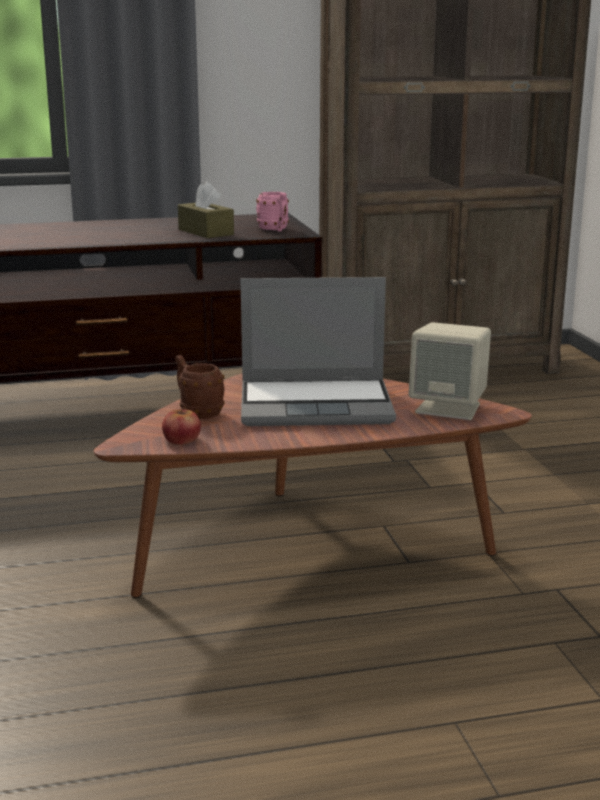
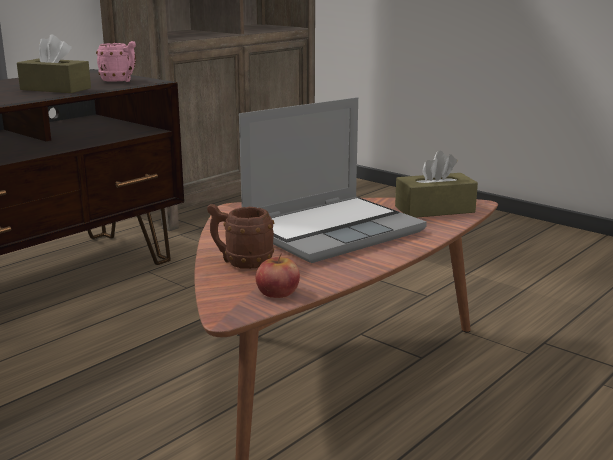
camera: 35 degrees left, 0 degrees up
beige speaker [409,322,491,420] -> brown tissue box [395,150,478,218]

